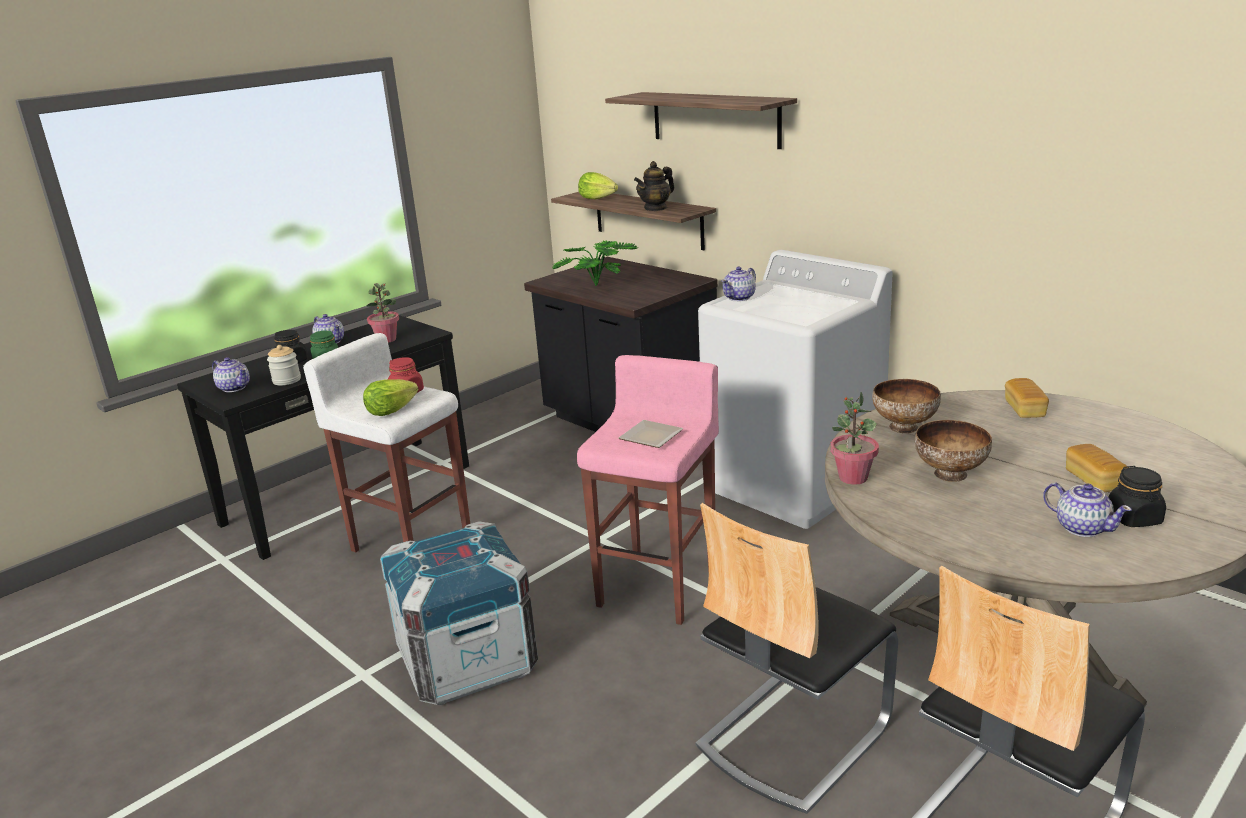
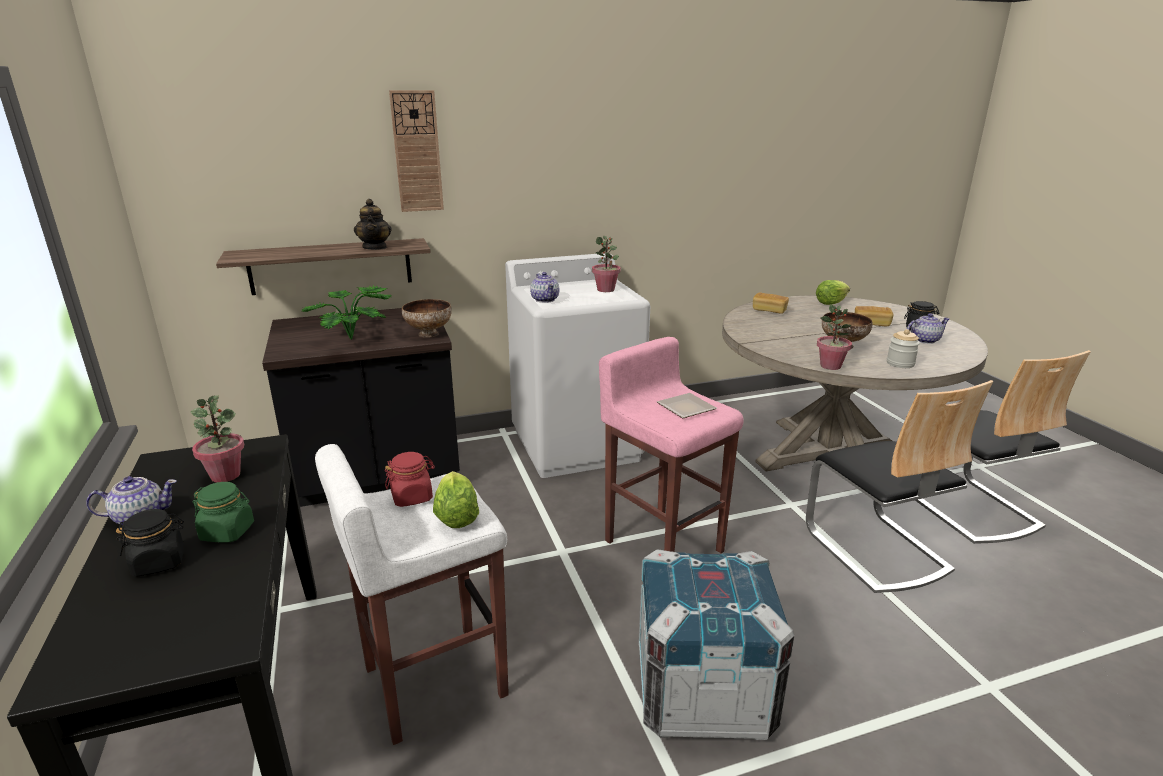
camera: 65 degrees left, 0 degrees up
teapot [212,357,250,392] -> none
jar [267,345,301,385] -> jar moved to [887,329,920,368]
lettuce [578,172,618,200] -> lettuce moved to [816,280,850,305]
shelf [605,92,797,149] -> wall clock [389,90,444,212]
bowl [872,379,941,433] -> bowl moved to [402,299,452,338]
none -> potted plant [592,236,621,292]

